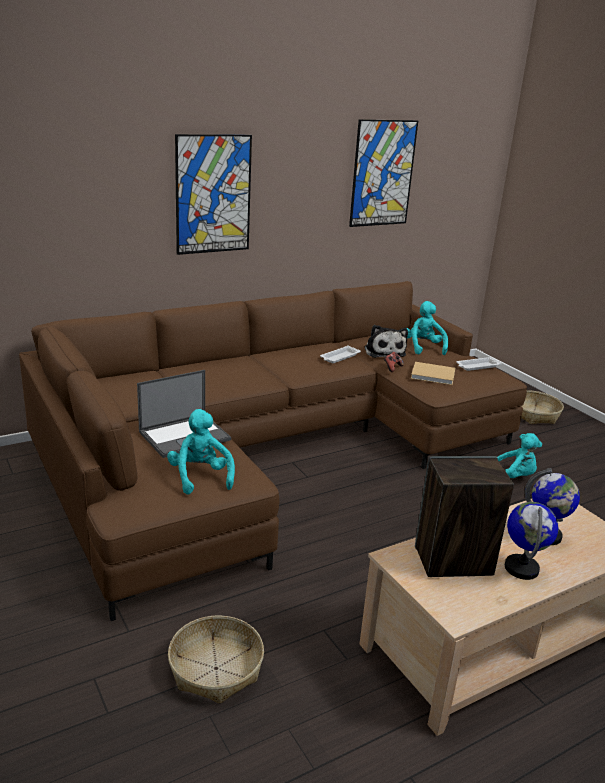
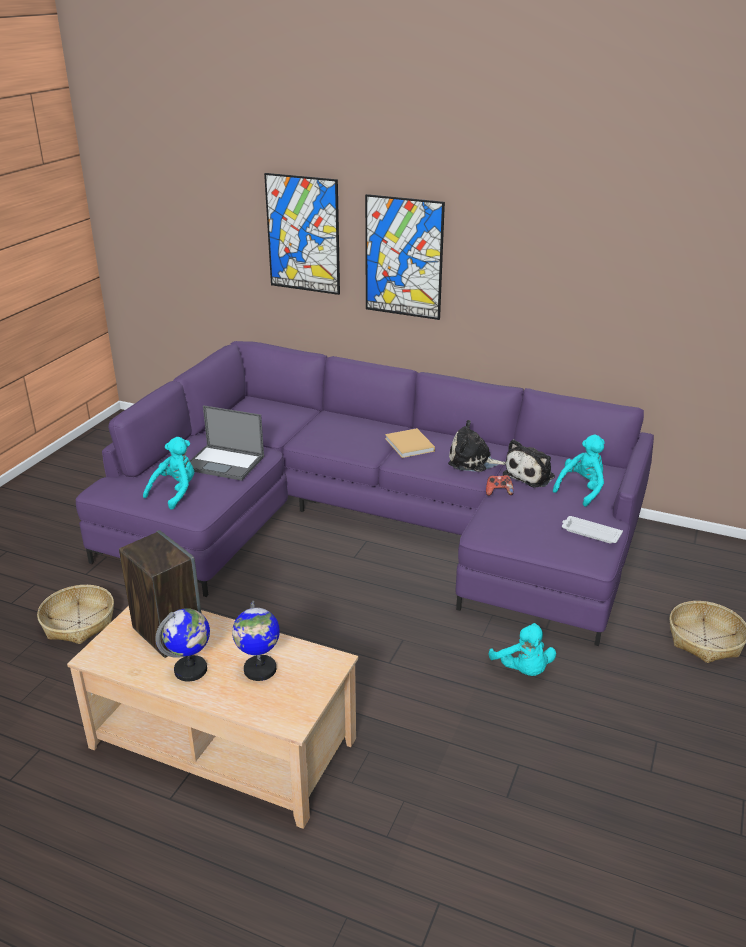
camera: 55 degrees right, 5 degrees up
brown sofa [19,281,527,621] -> purple sofa [76,341,654,646]
white tray [320,345,361,363] -> plush toy [448,420,506,472]
picture [349,119,418,227] -> picture moved to [264,173,340,295]
beige book [411,362,455,385] -> beige book moved to [385,428,435,458]

